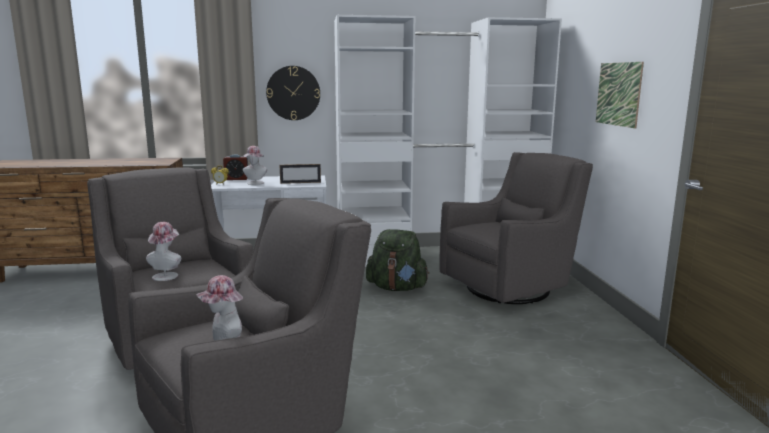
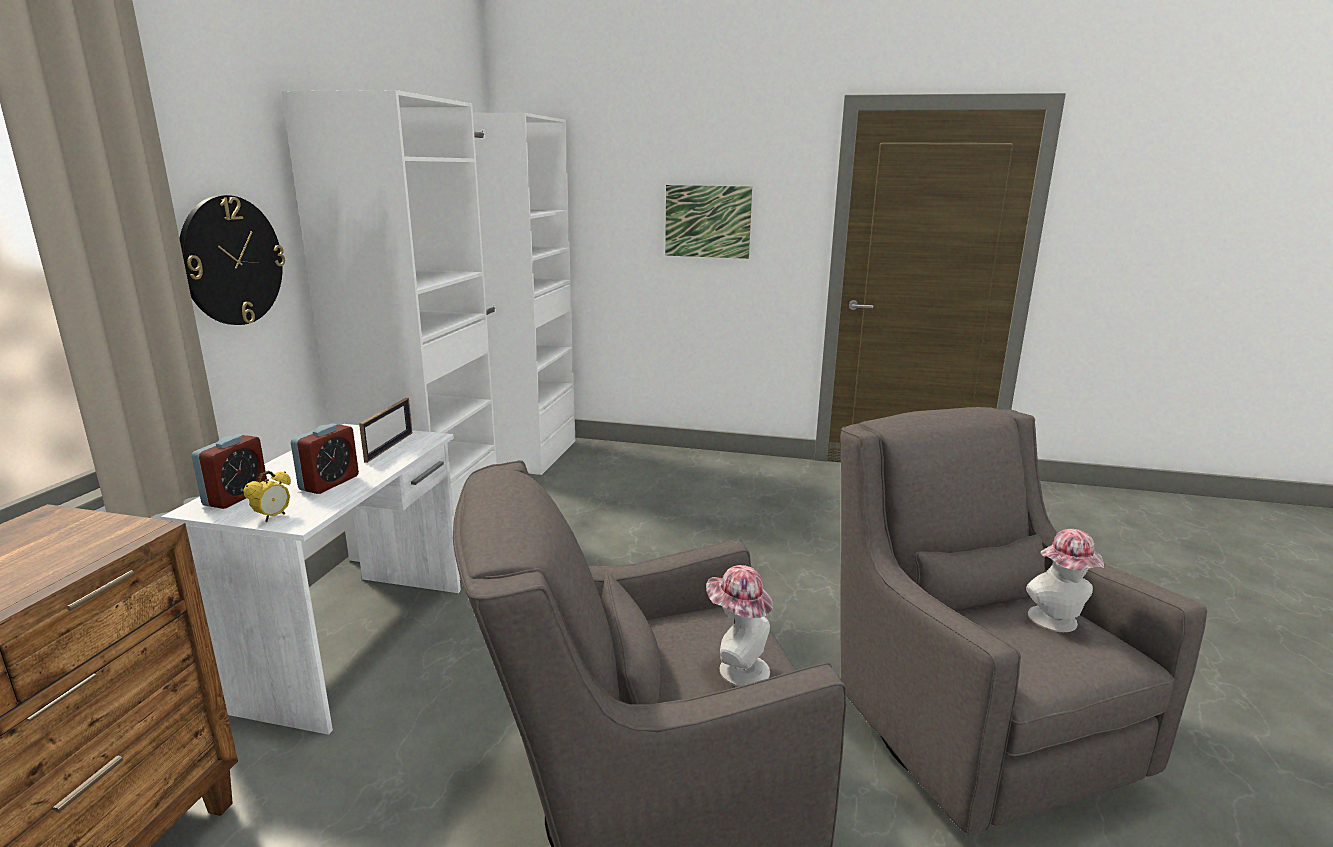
camera: 70 degrees left, 5 degrees up
hat [243,146,267,185] -> alarm clock [291,423,359,494]
green backpack [366,229,429,291] -> none
grey armchair [439,152,593,304] -> none

